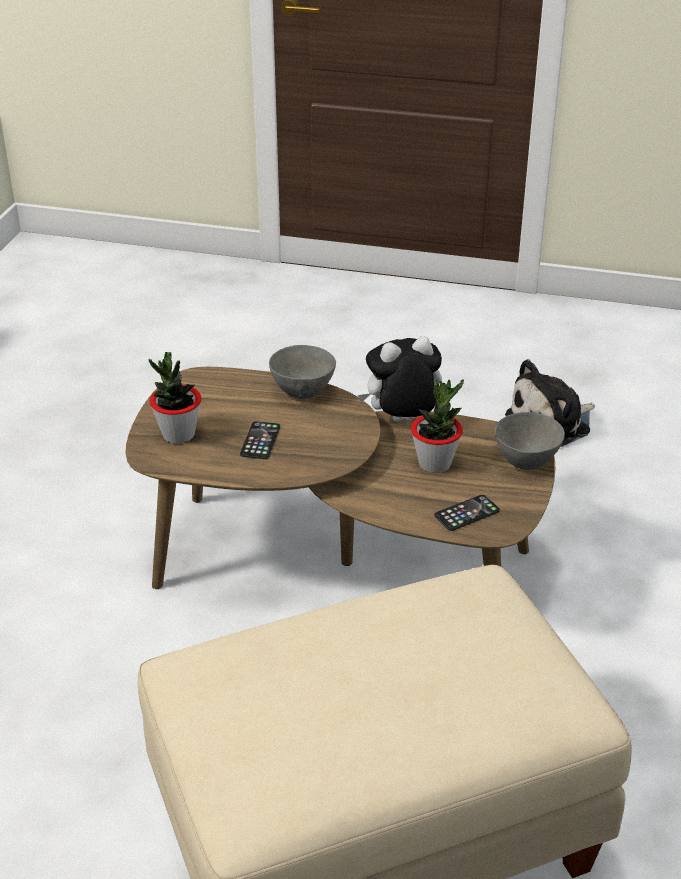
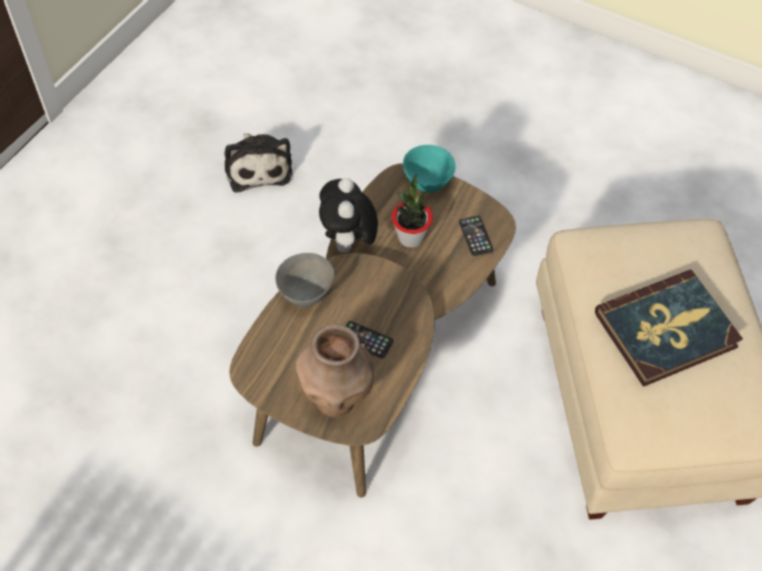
camera: 75 degrees left, 20 degrees up
potted plant [149,352,201,444] -> brown vase [296,324,374,417]
grey bowl [495,412,565,470] -> turquoise bowl [403,145,456,193]
none -> book [595,269,743,387]

